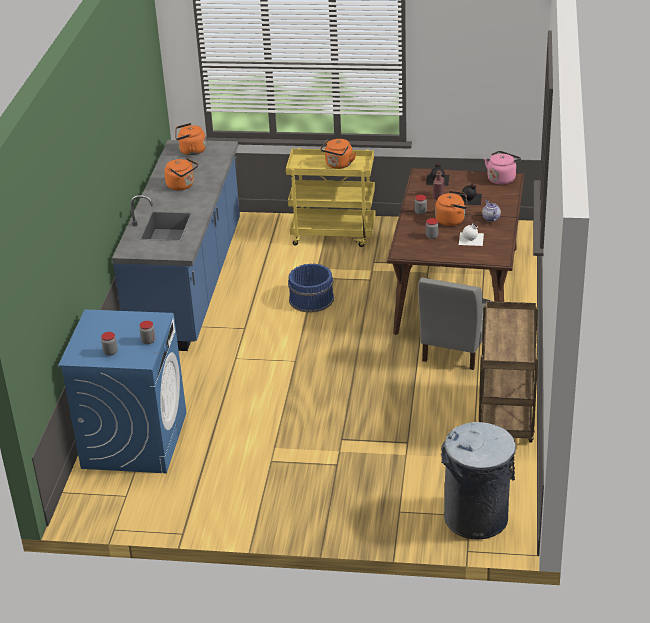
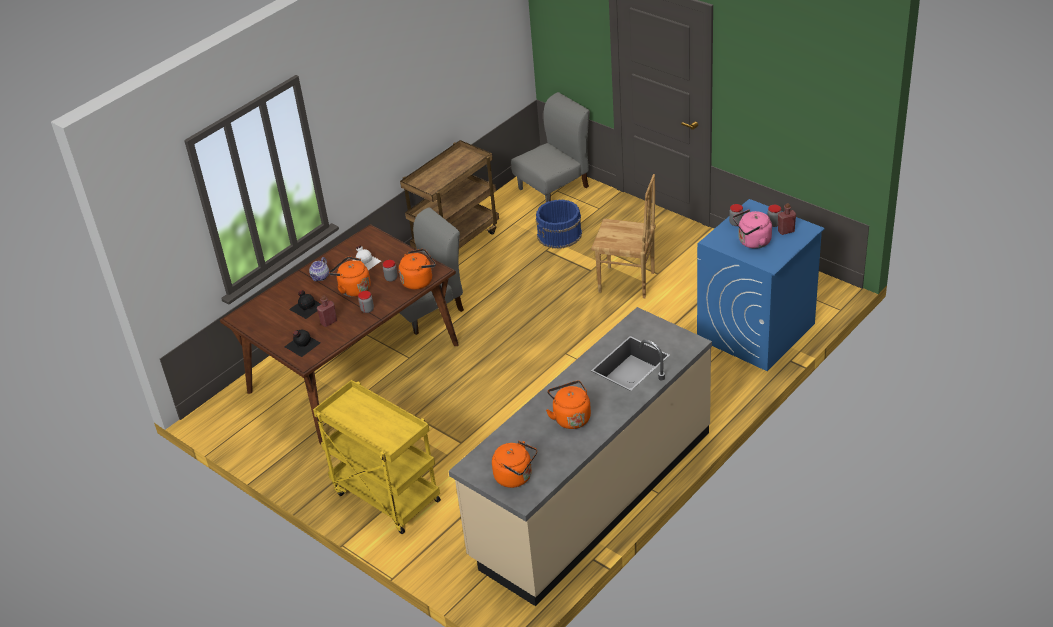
camera: 145 degrees left, 5 degrees up
blue counter [112,140,240,351] -> beige counter [449,307,712,606]
blue bucket [288,263,334,313] -> blue bucket moved to [536,199,582,249]
orange kettle [320,139,356,169] -> orange kettle moved to [399,249,436,290]
grey trash can [441,422,516,539] -> grey chair [511,92,590,202]
pink kettle [484,151,521,185] -> pink kettle moved to [733,209,772,249]
none -> brown chair [591,174,656,298]
none -> red bottle [778,203,796,235]

